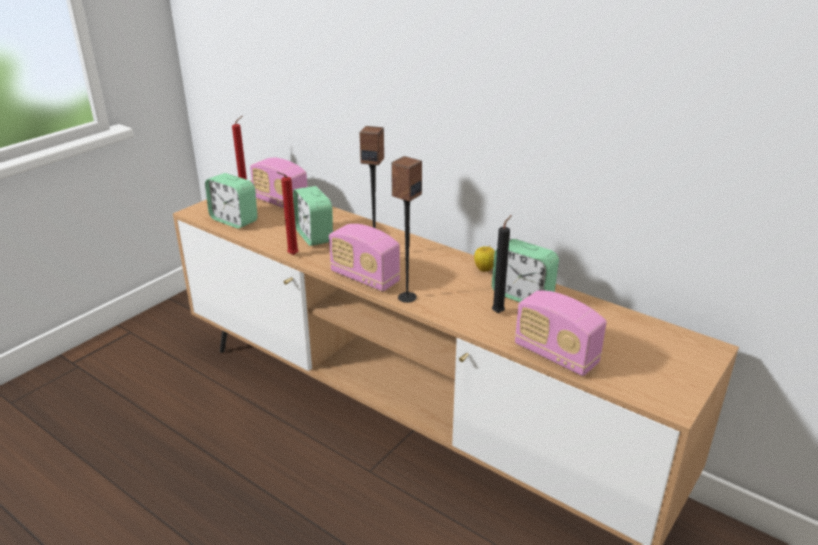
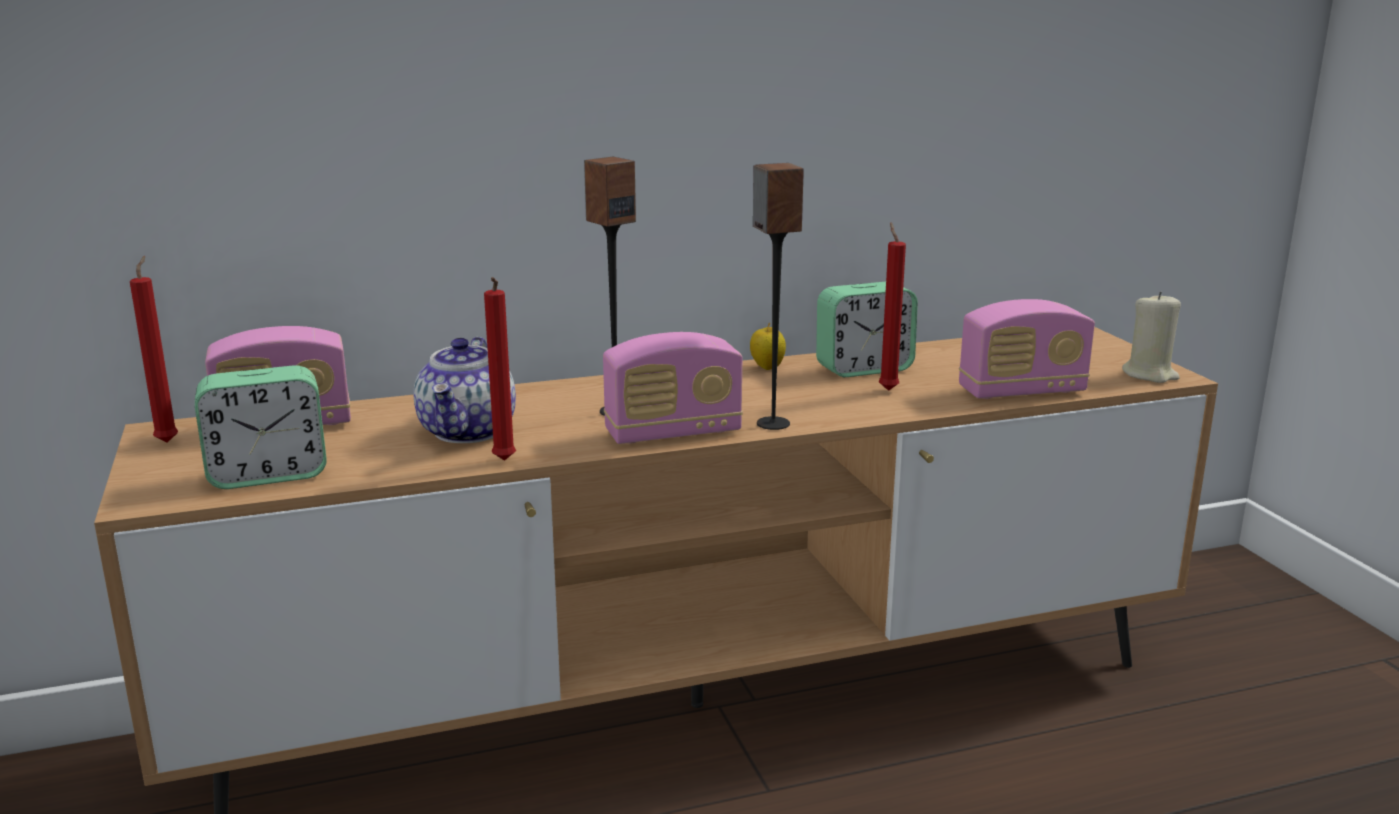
camera: 55 degrees left, 10 degrees down
alarm clock [293,186,333,246] -> teapot [414,337,516,443]
black candle [492,215,512,313] -> red candle [879,222,906,391]
none -> beige candle [1122,291,1181,383]

